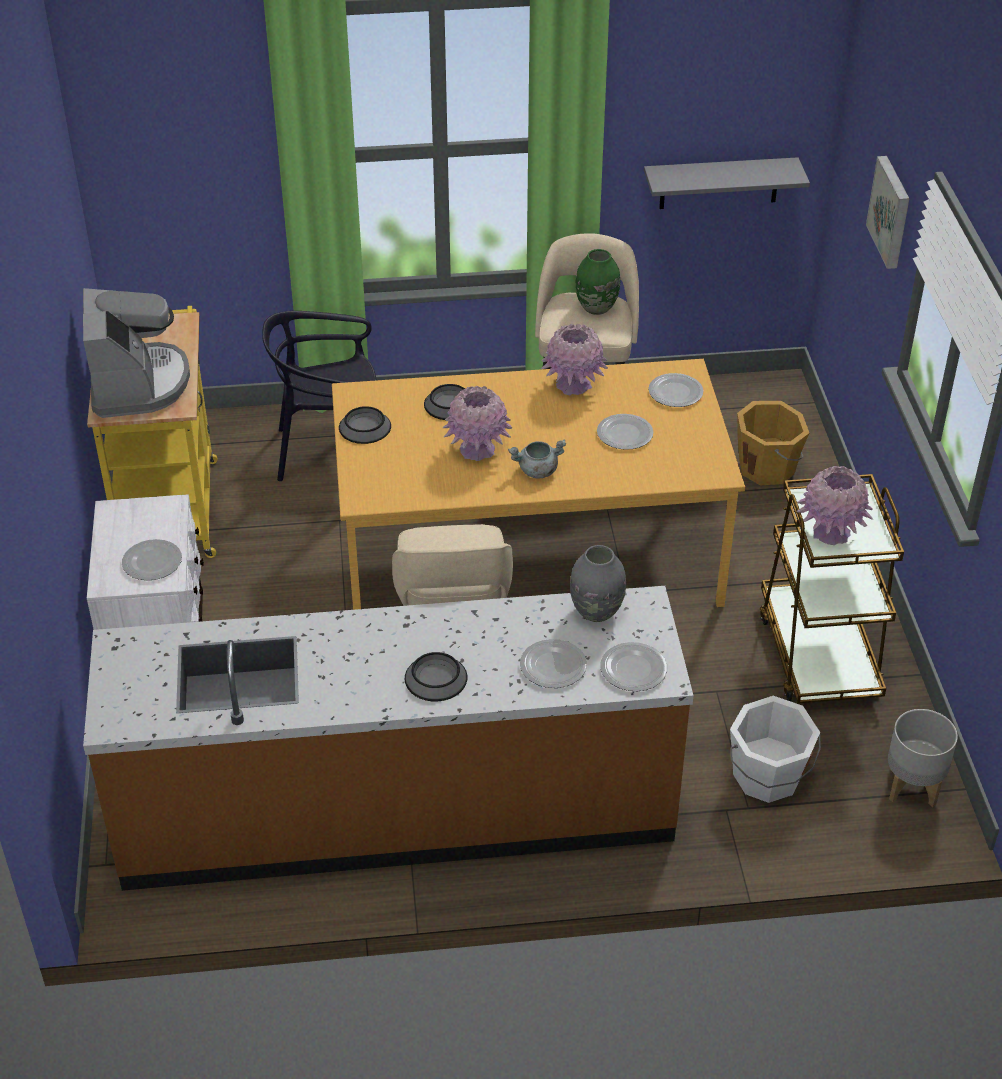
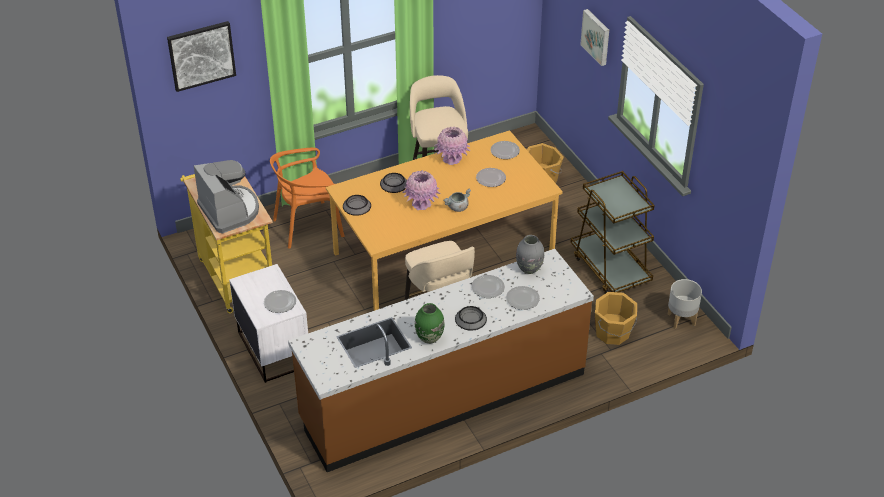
camera: 20 degrees left, 0 degrees up
black chair [262,311,377,481] -> orange chair [270,148,345,249]
green vase [575,249,620,315] -> green vase moved to [415,303,444,344]
plate [600,642,667,691] -> plate moved to [471,275,505,298]
grey shelf [644,157,810,209] -> none
white bucket [730,696,821,803] -> orange bucket [595,292,637,345]
pink vase [797,466,873,545] -> none
none -> picture [167,21,236,92]

